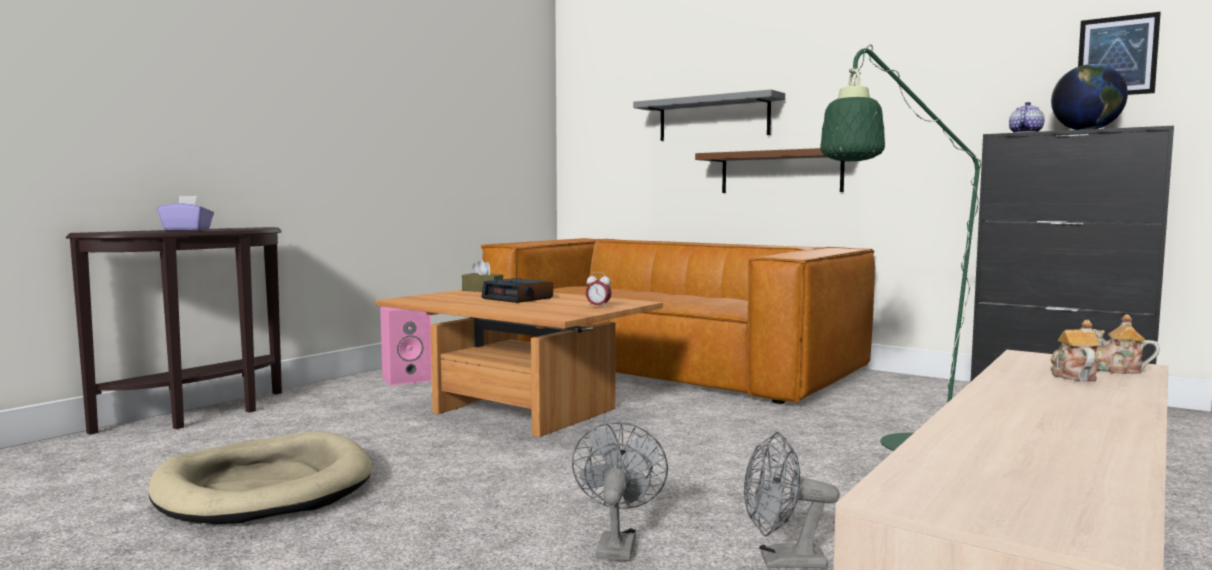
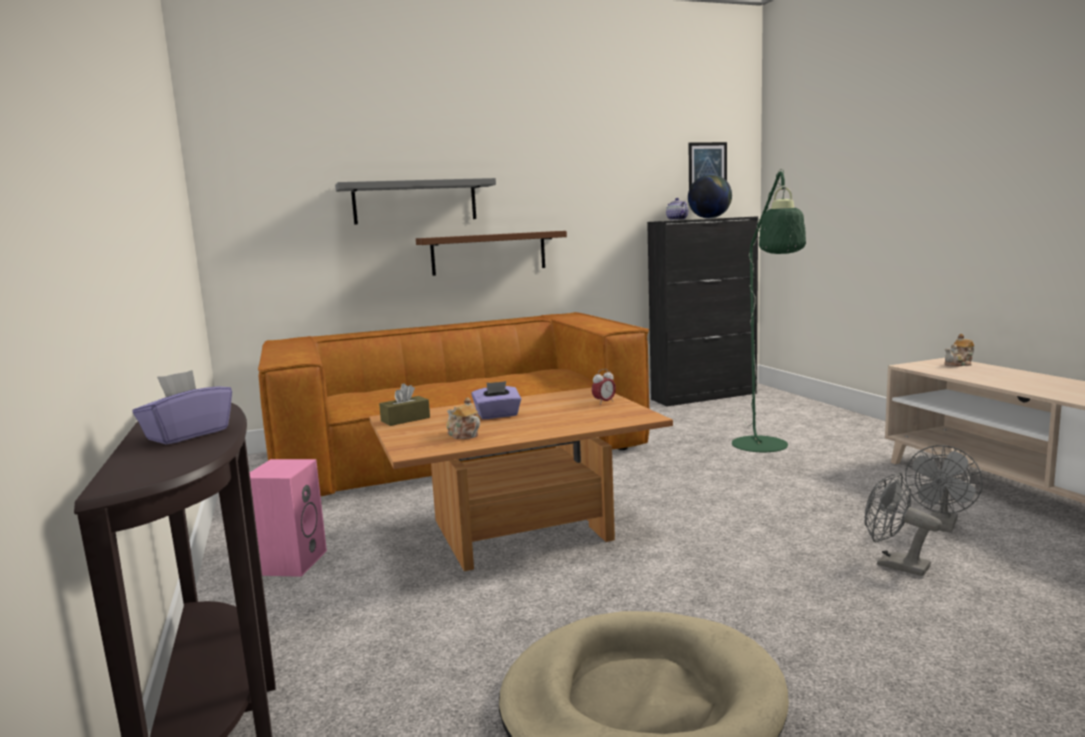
camera: 55 degrees left, 5 degrees up
alarm clock [481,278,553,303] -> purple tissue box [472,381,521,419]
teapot [1051,320,1101,381] -> teapot moved to [446,397,480,439]

